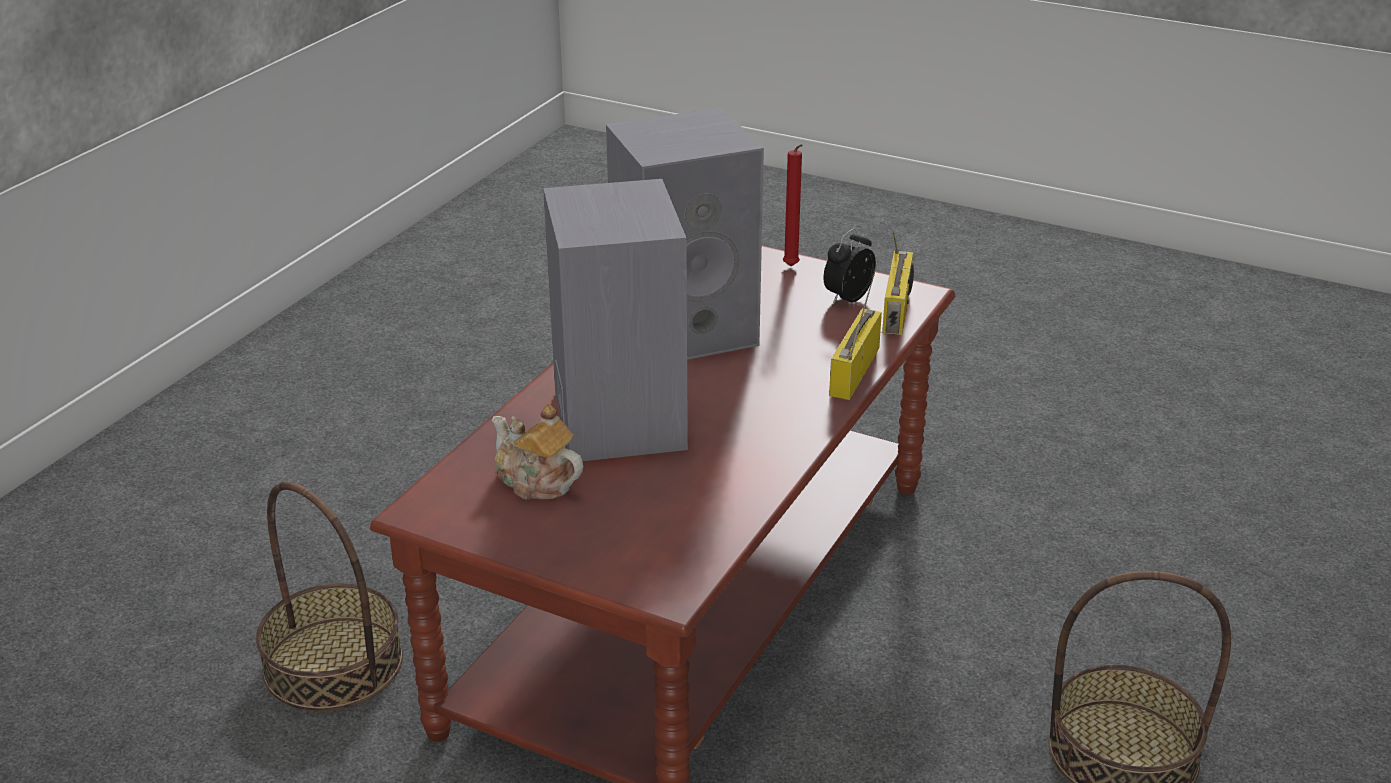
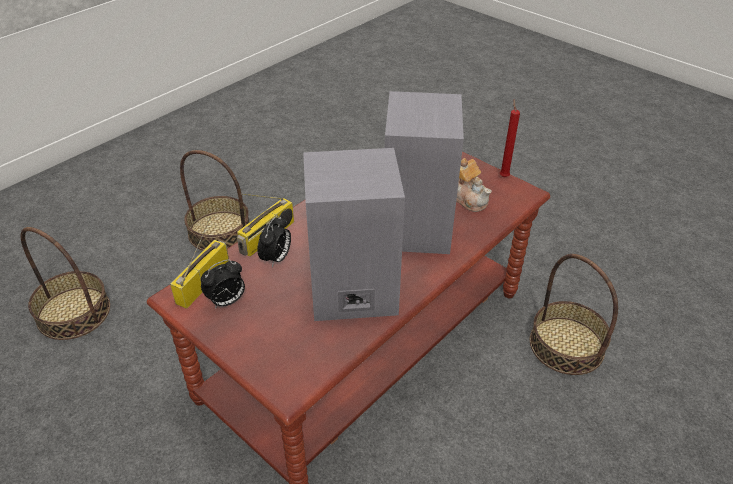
camera: 165 degrees left, 10 degrees up
red candle [783,144,802,266] -> red candle moved to [500,99,520,177]
none -> basket [21,227,110,340]
none -> alarm clock [257,215,291,268]

